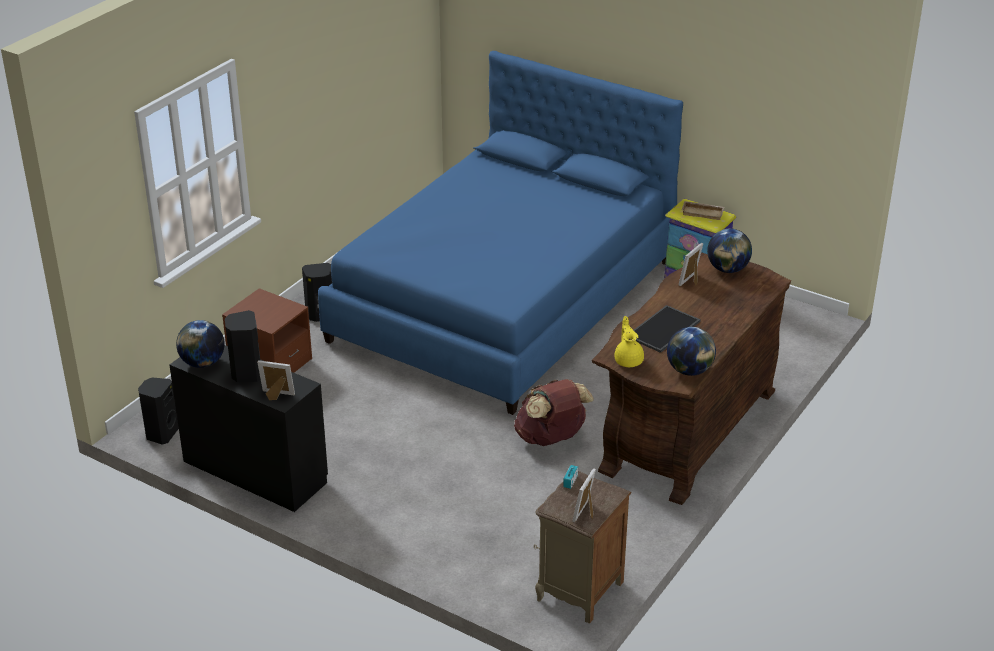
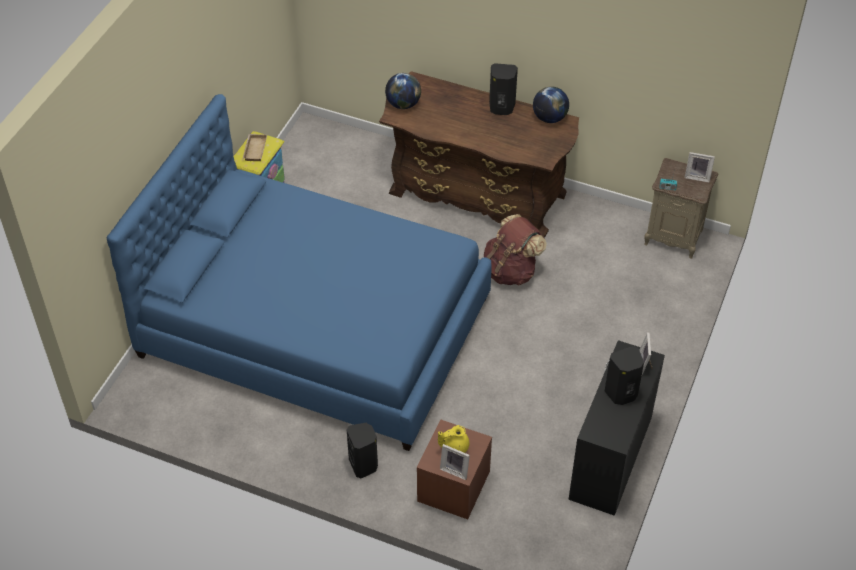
camera: 100 degrees left, 15 degrees up
black speaker [138,378,179,444] -> black speaker moved to [489,63,518,115]
globe [176,320,225,368] -> none
yellow teapot [614,316,644,367] -> yellow teapot moved to [438,425,470,453]
tray [633,305,701,353] -> none
picture frame [678,243,703,286] -> picture frame moved to [440,444,470,480]

